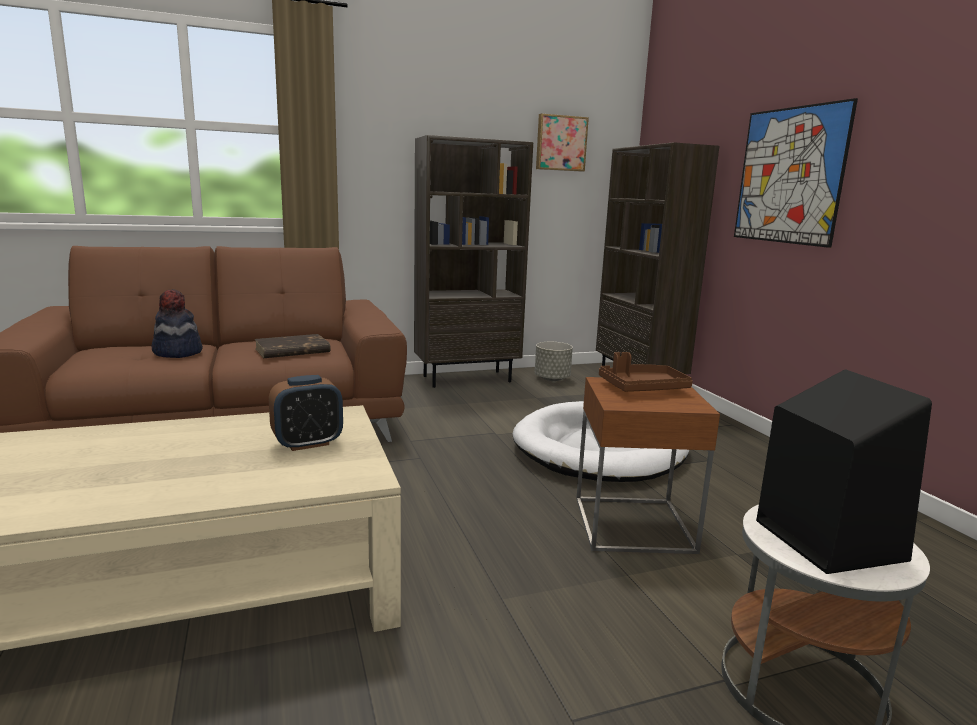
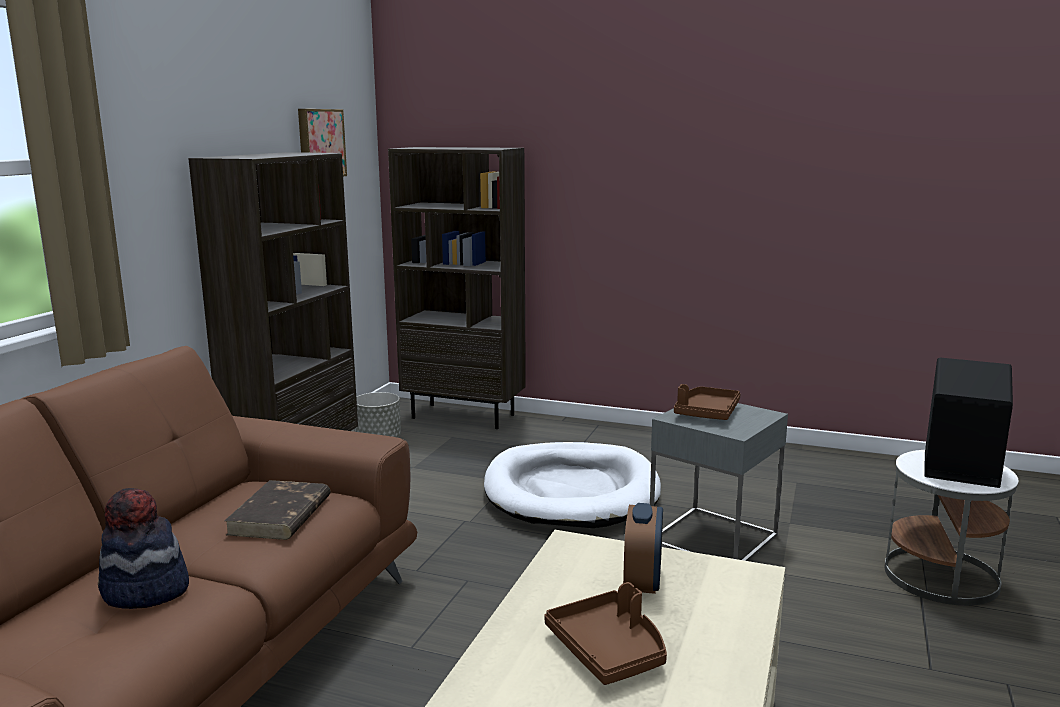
camera: 50 degrees left, 0 degrees up
brown side table [576,377,720,554] -> grey side table [650,403,788,561]
picture [734,98,858,248] -> none
none -> brown tray [544,582,667,685]

